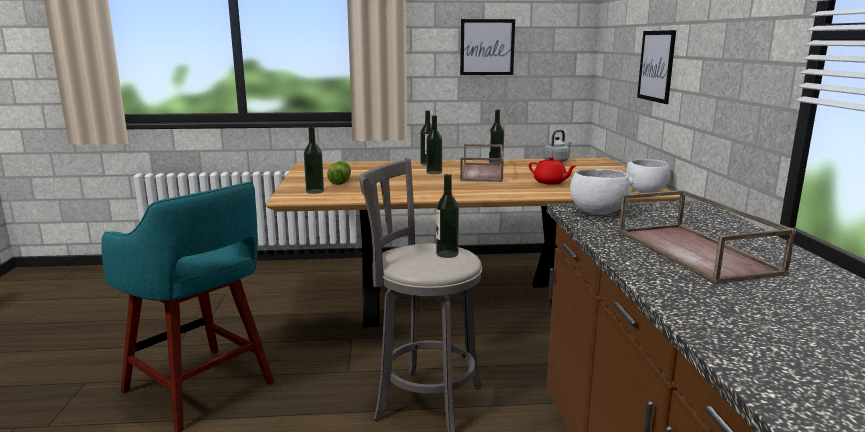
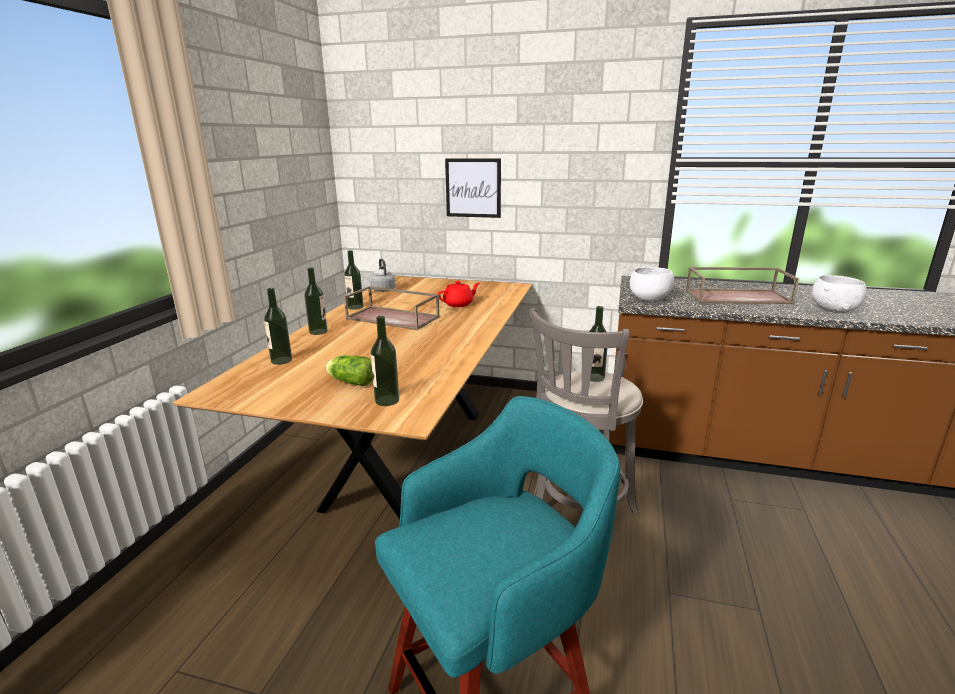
camera: 70 degrees left, 5 degrees up
bottle [426,115,442,174] -> bottle moved to [264,288,292,365]
picture [460,19,515,75] -> none
white bowl [626,159,670,193] -> white bowl moved to [812,275,867,313]

